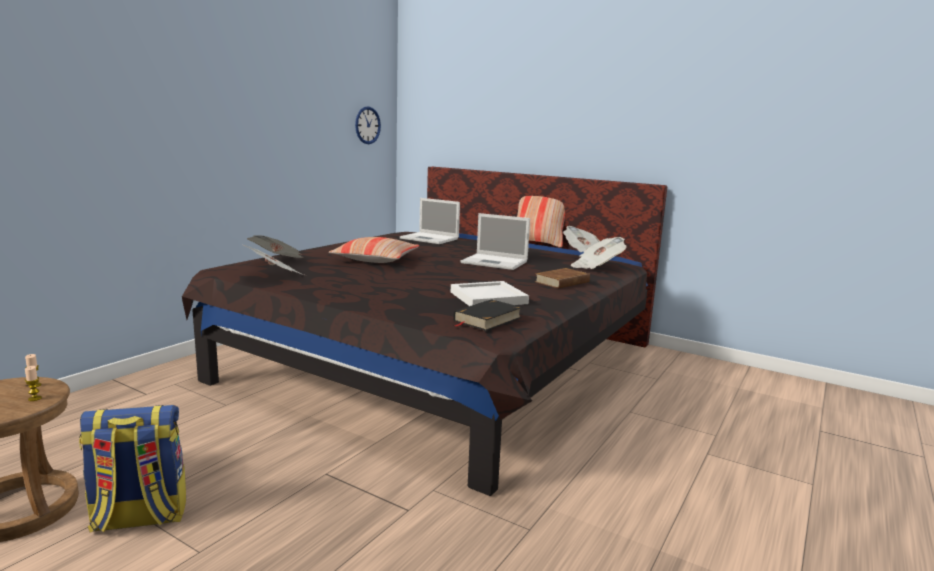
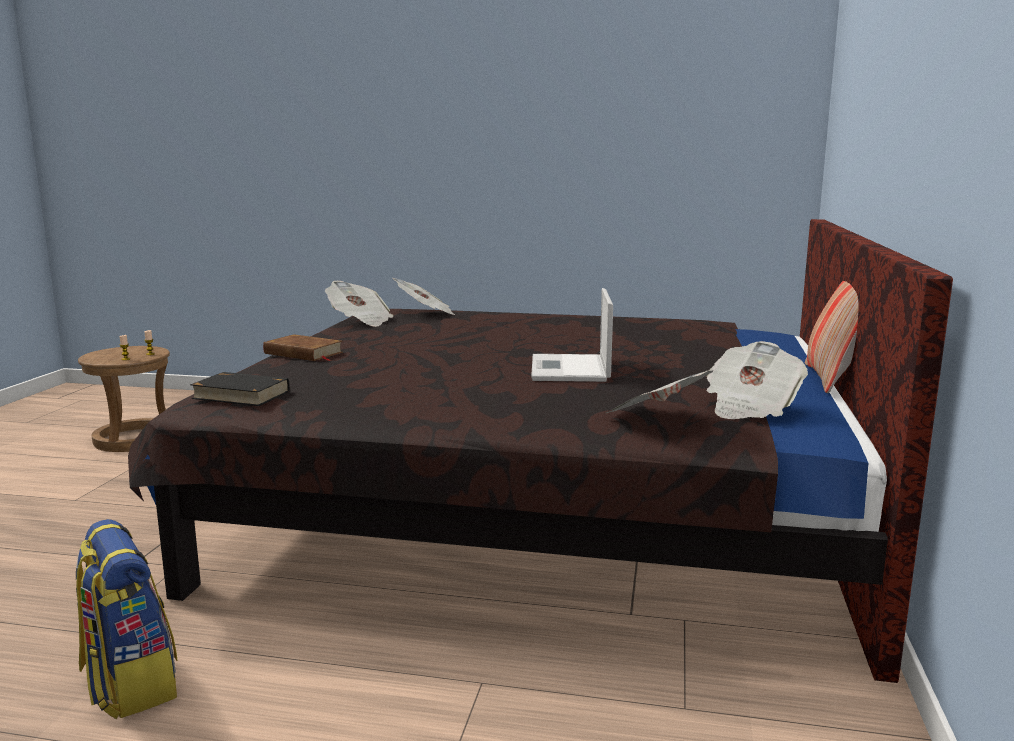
camera: 70 degrees right, 0 degrees up
backpack [79,405,186,533] -> backpack moved to [76,519,178,719]
pillow [328,237,420,263] -> none
wall clock [355,106,381,144] -> none
laptop [400,198,460,244] -> none
white tray [451,281,529,306] -> none
brown book [535,268,590,288] -> brown book moved to [263,334,343,361]

